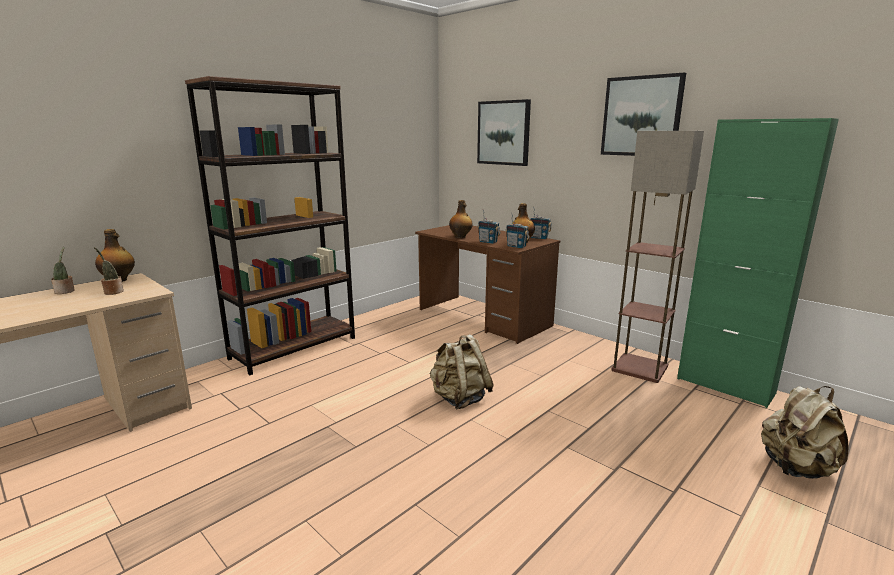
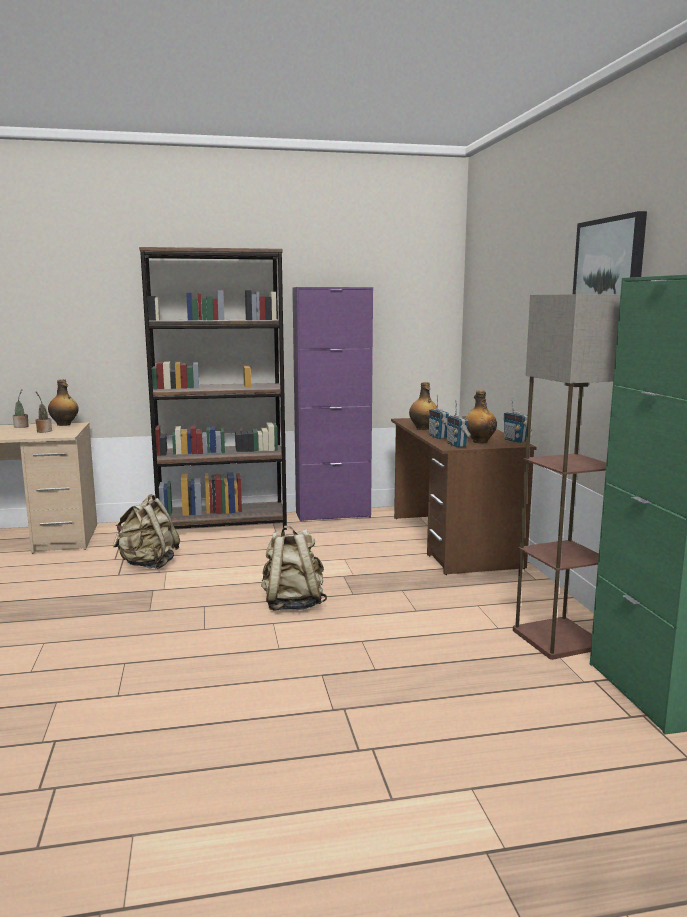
camera: 35 degrees right, 5 degrees down
picture [477,99,531,166] -> none
beige backpack [761,386,848,479] -> beige backpack moved to [114,494,180,569]
none -> purple cabinet [293,287,373,522]

